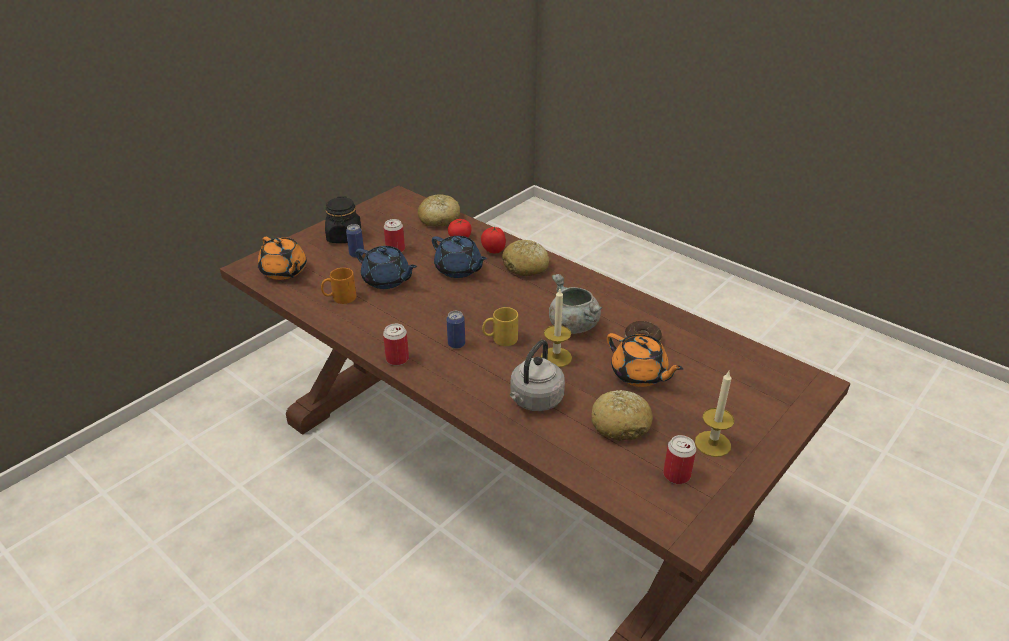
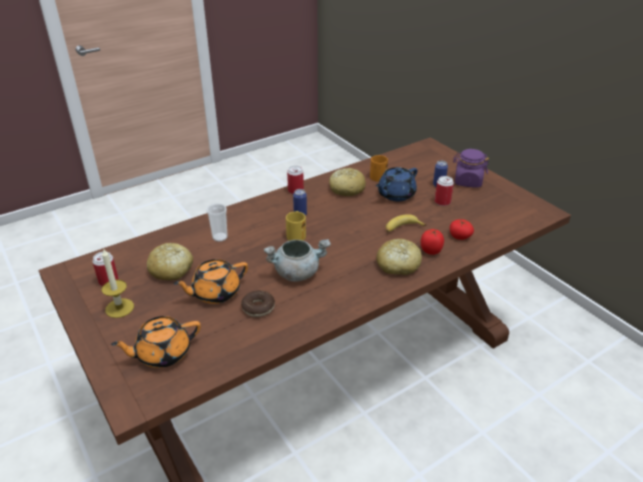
camera: 105 degrees right, 0 degrees up
orange teapot [258,237,307,280] -> orange teapot moved to [111,316,201,368]
black jar [325,197,361,243] -> purple jar [453,149,489,187]
bread [418,194,460,227] -> bread moved to [329,168,366,196]
blue teapot [432,236,487,278] -> banana [386,214,427,232]
grey kettle [510,340,565,411] -> cup [207,204,228,242]
candle [541,289,572,367] -> none

